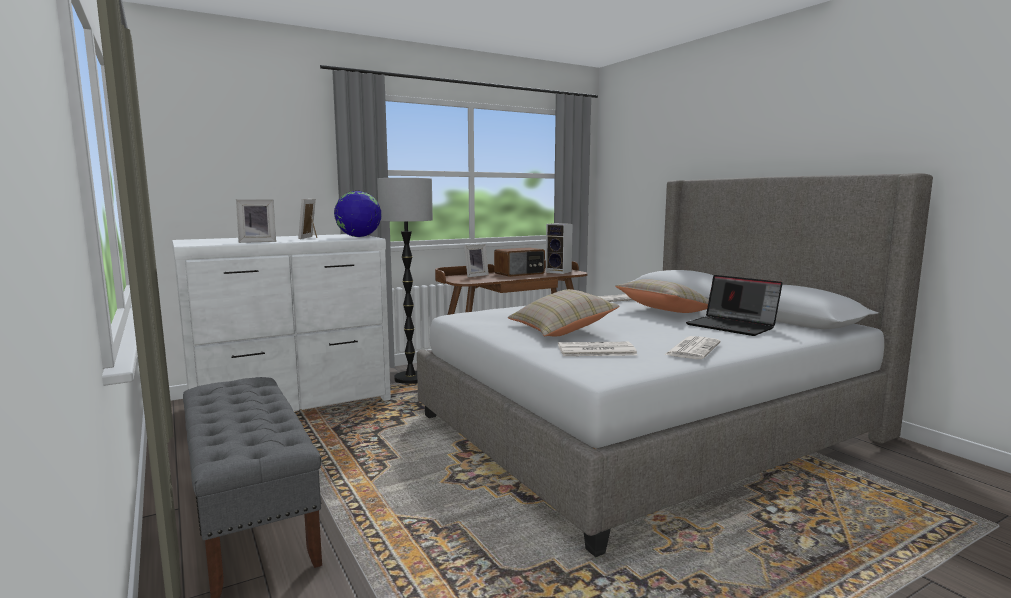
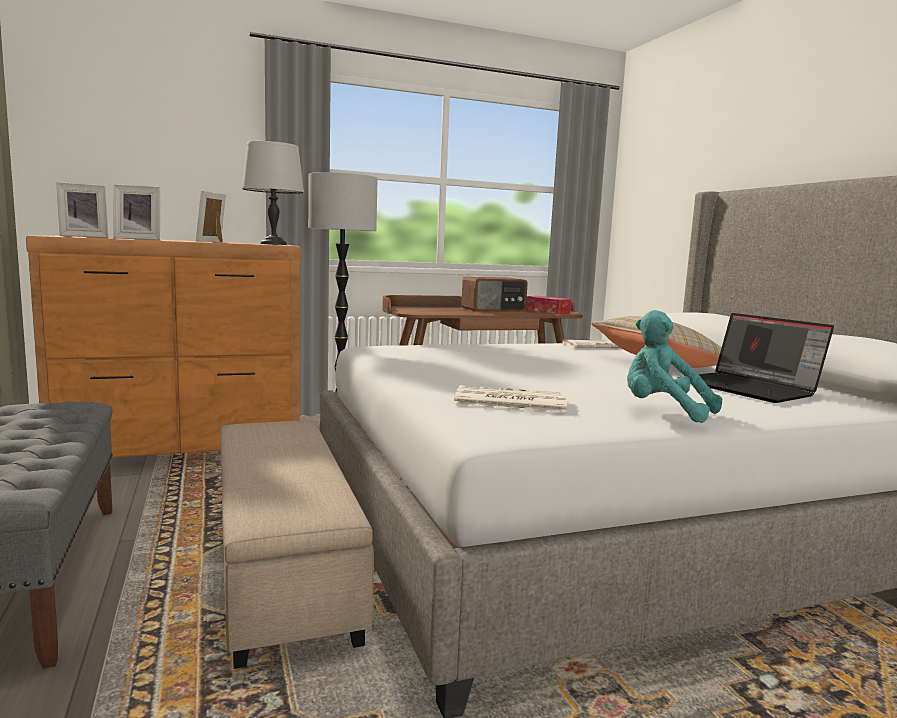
camera: 10 degrees right, 0 degrees up
white dresser [172,234,391,411] -> brown dresser [26,236,301,458]
globe [334,190,381,237] -> grey table lamp [242,141,304,245]
picture frame [464,244,489,278] -> picture frame moved to [56,182,108,238]
beige pillow [508,289,620,336] -> none
speaker [546,223,573,274] -> tissue box [526,296,572,314]
newspaper [664,336,720,359] -> turquoise plush toy [627,310,722,423]
none -> beige ottoman [220,420,374,669]

